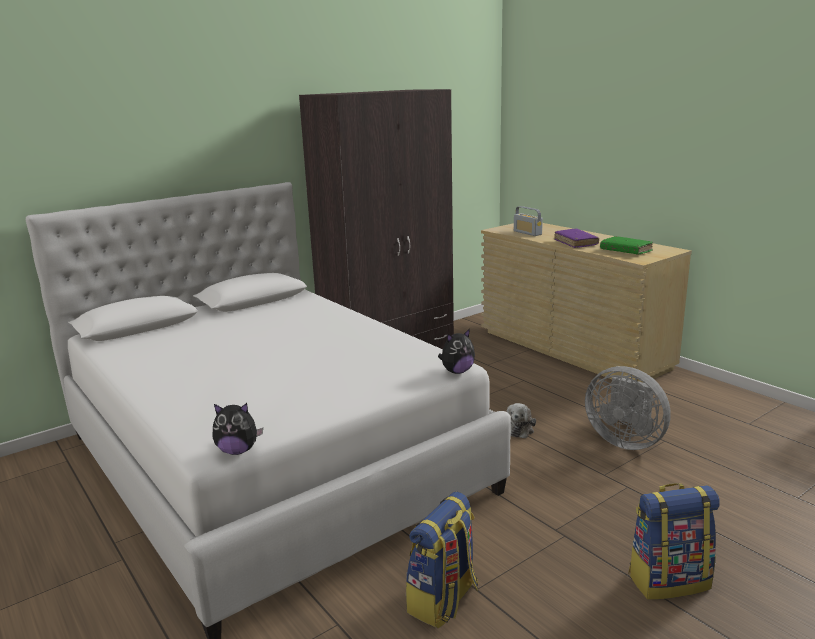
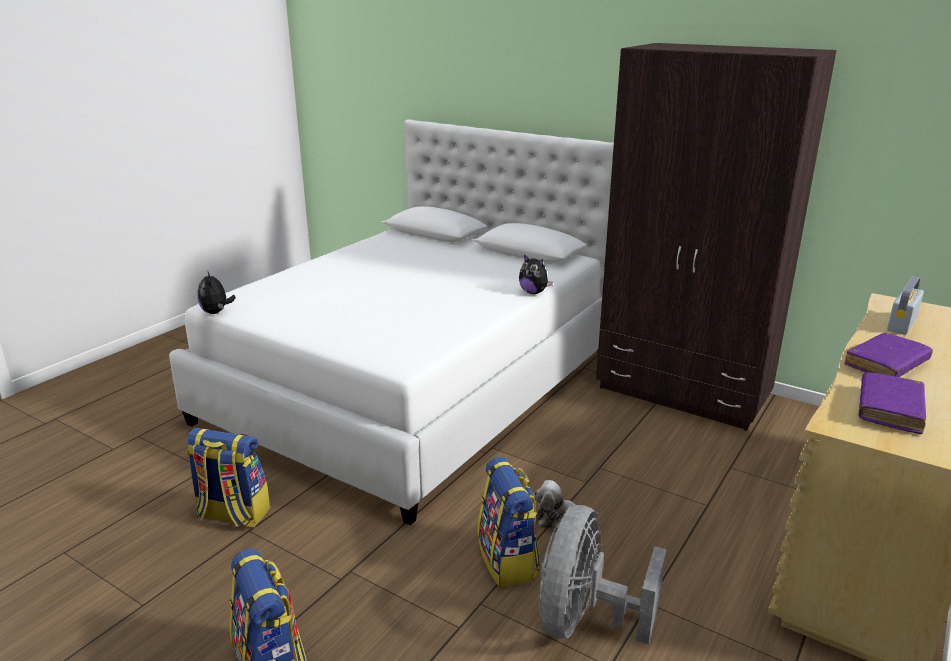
camera: 70 degrees right, 5 degrees up
plush toy [438,329,475,374] -> plush toy moved to [519,254,553,294]
green book [600,236,653,255] -> purple book [859,373,926,434]
none -> backpack [477,457,540,587]

